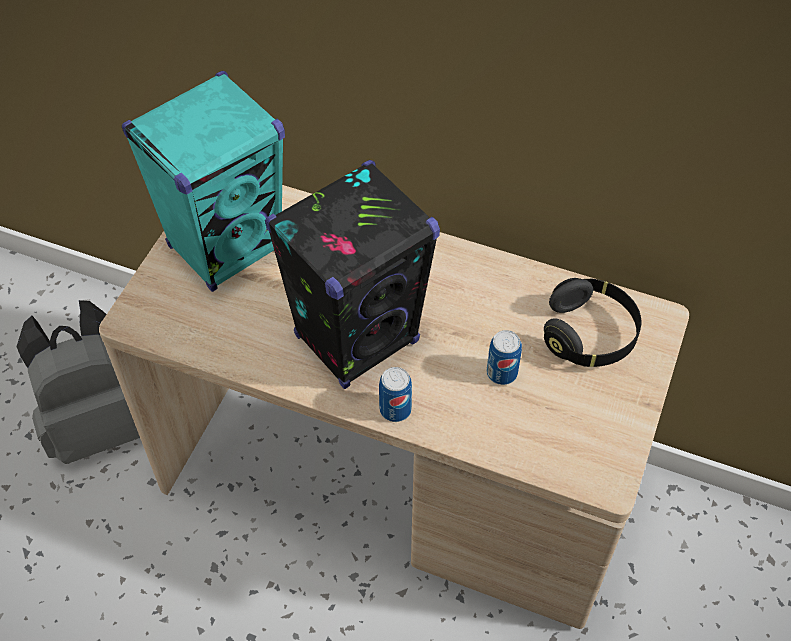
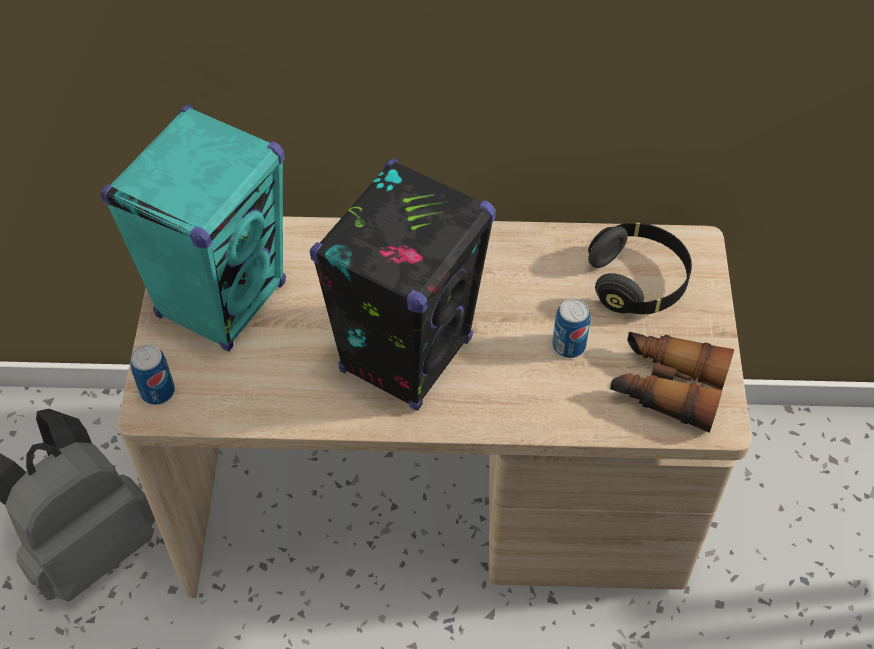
camera: 20 degrees left, 0 degrees up
can [379,367,412,422] -> can moved to [130,345,175,405]
none -> binoculars [610,331,734,433]

